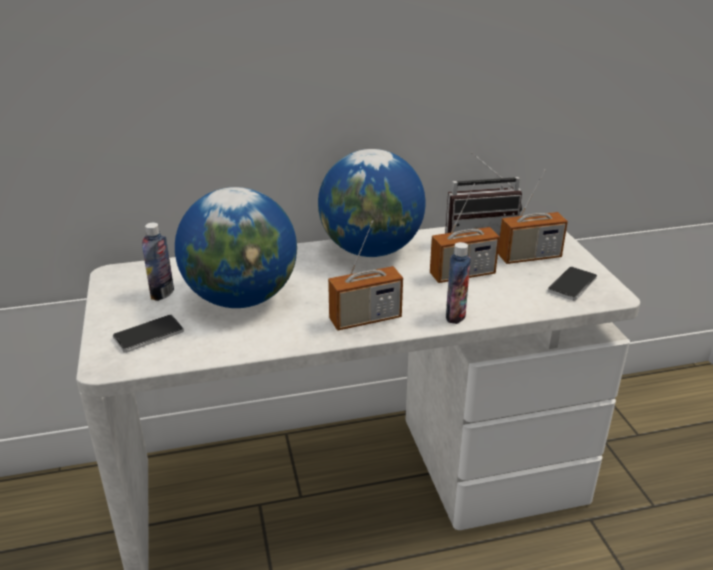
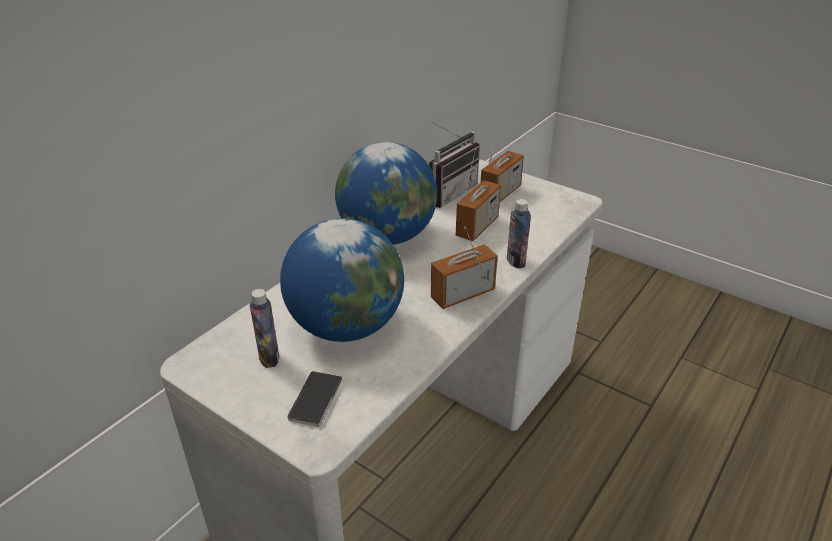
camera: 40 degrees left, 5 degrees up
radio [328,220,403,331] -> radio turned 150 degrees counterclockwise [431,227,498,309]
phone [548,266,597,301] -> none

